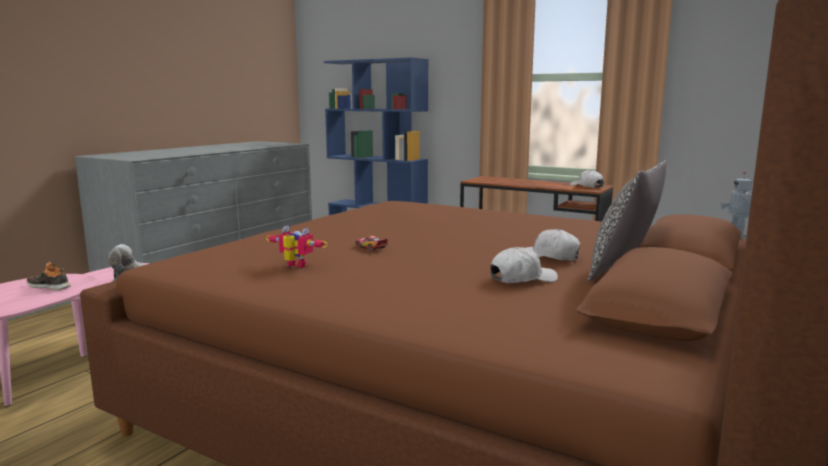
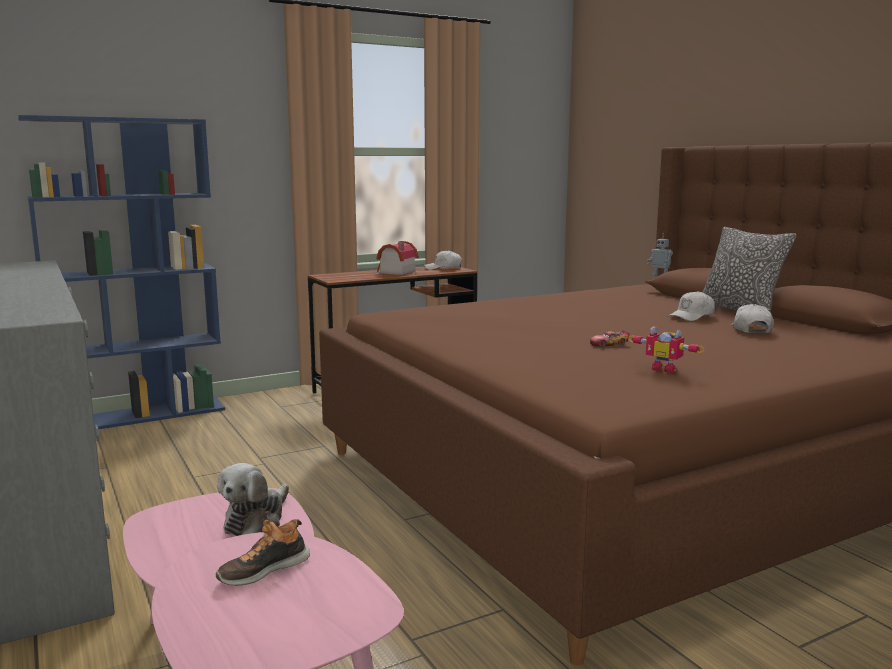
camera: 60 degrees left, 0 degrees up
toy robot [266,226,328,268] -> toy robot turned 105 degrees counterclockwise [628,326,705,373]
none -> toy house [376,241,419,275]

